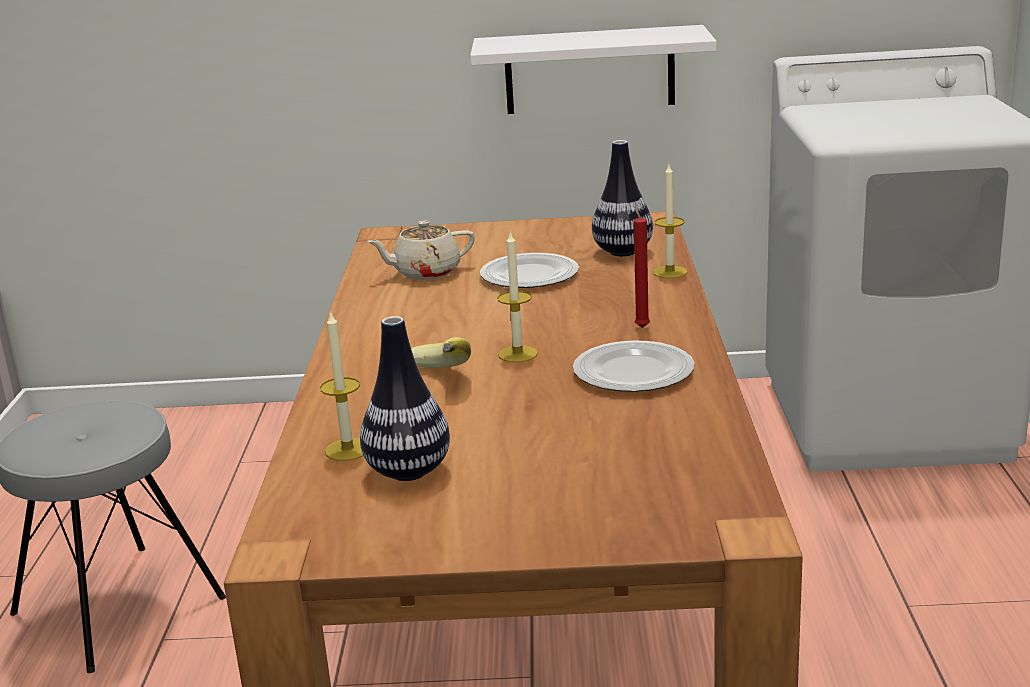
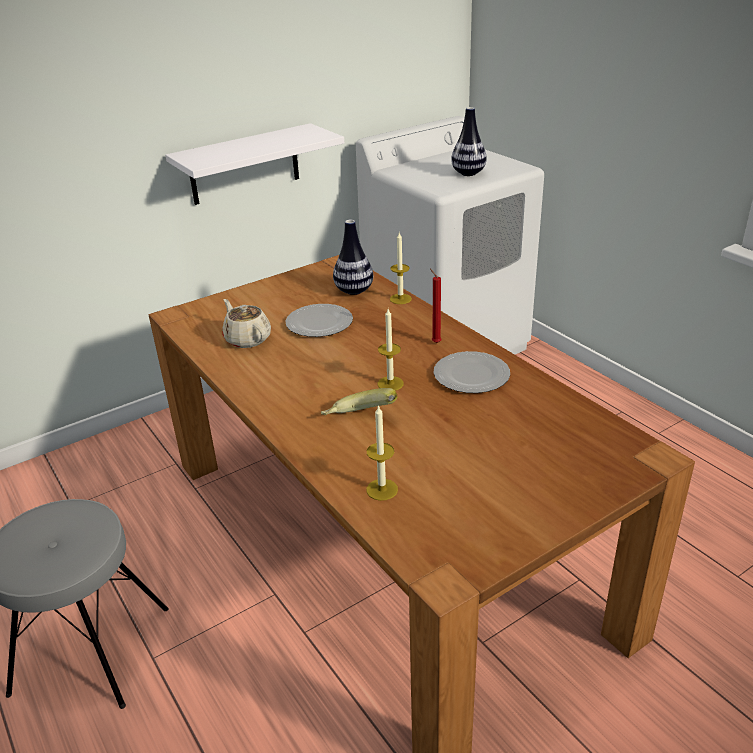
camera: 35 degrees left, 10 degrees up
vase [360,316,450,481] -> vase moved to [451,107,487,176]
beige teapot [367,221,475,280] -> beige teapot turned 105 degrees clockwise [222,299,271,348]

